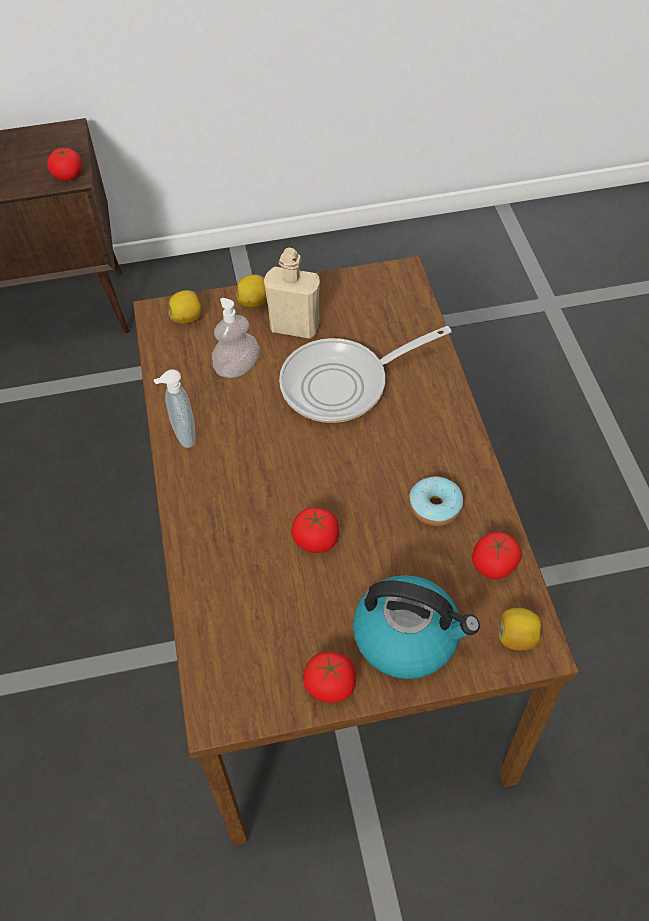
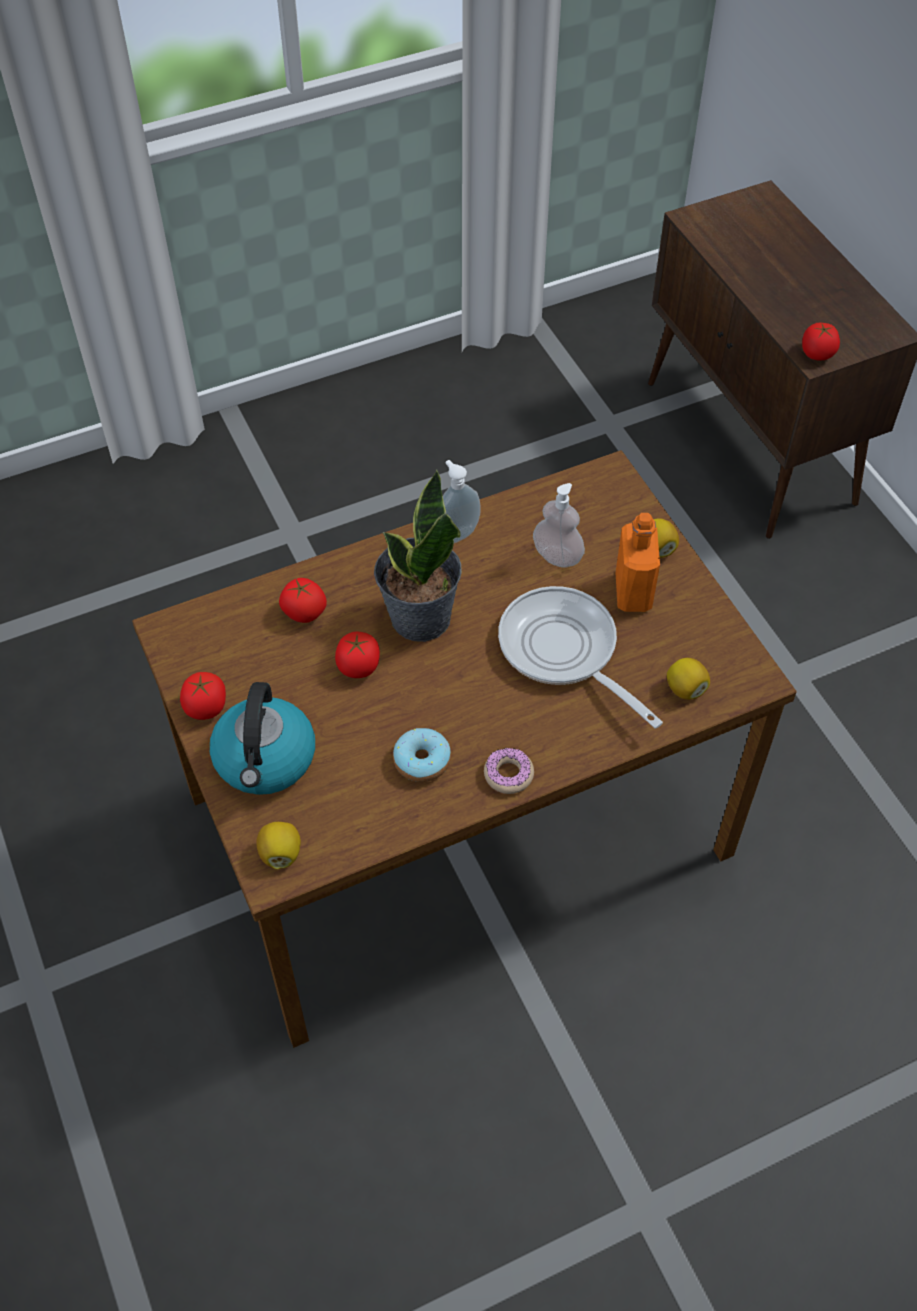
camera: 75 degrees right, 0 degrees up
lemon [168,290,202,324] -> lemon moved to [667,658,710,700]
beige bottle [264,248,320,339] -> orange bottle [616,513,660,612]
tomato [472,532,522,579] -> tomato moved to [279,578,327,623]
none -> potted plant [374,469,462,642]
none -> donut [484,748,534,794]

